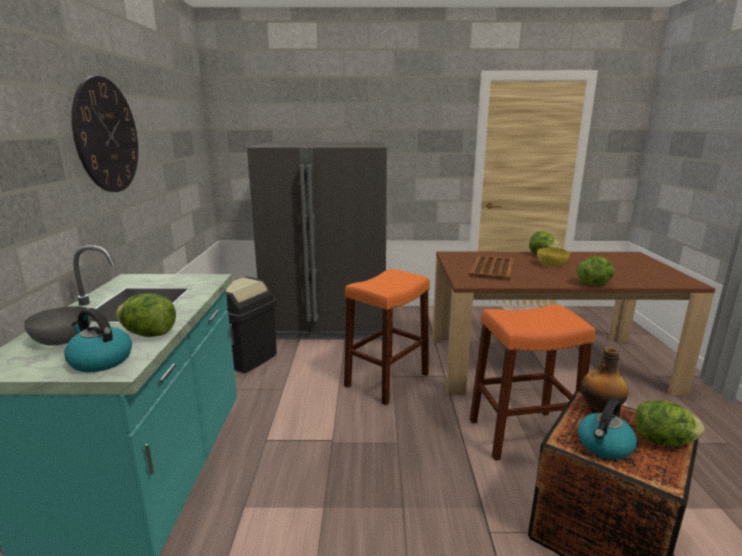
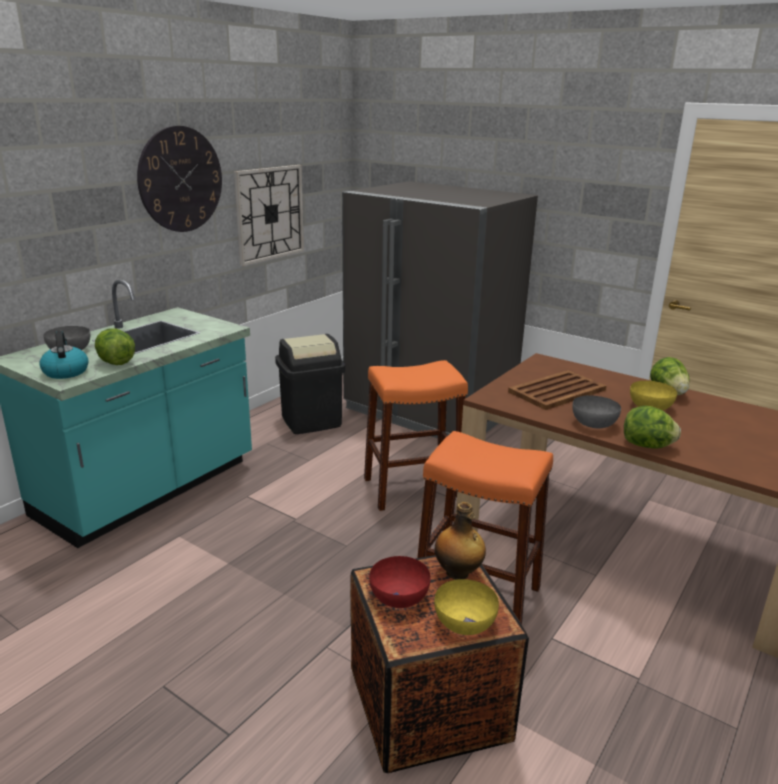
camera: 35 degrees right, 5 degrees up
kettle [578,399,637,459] -> red bowl [369,556,431,608]
lettuce [635,401,704,446] -> yellow bowl [434,579,499,635]
none -> wall clock [234,165,304,266]
none -> grey bowl [572,395,621,428]

